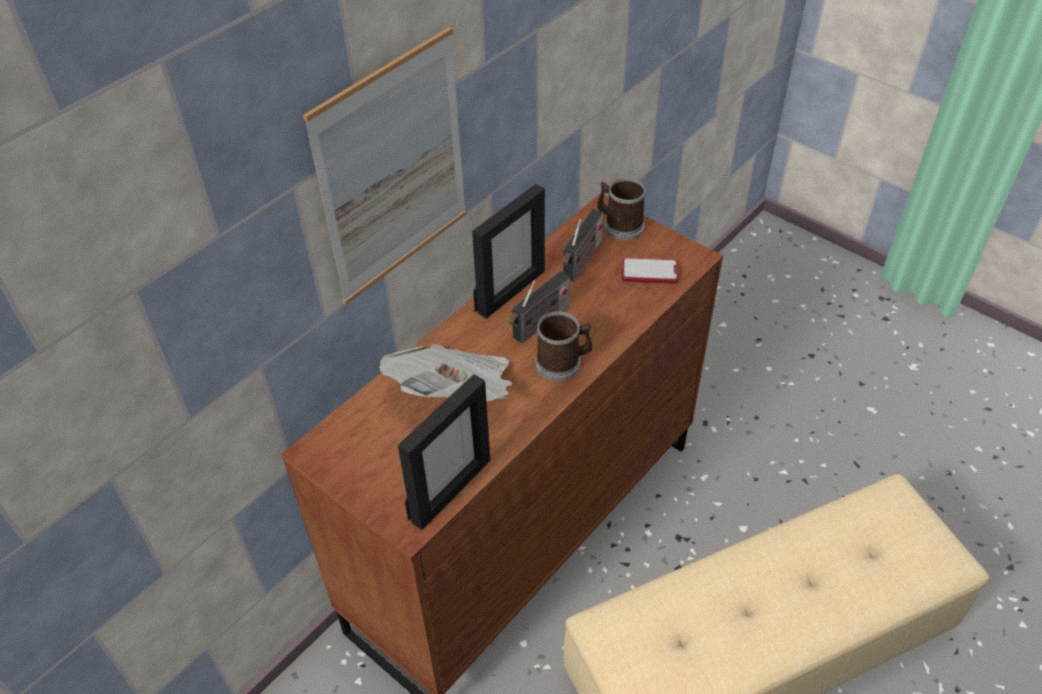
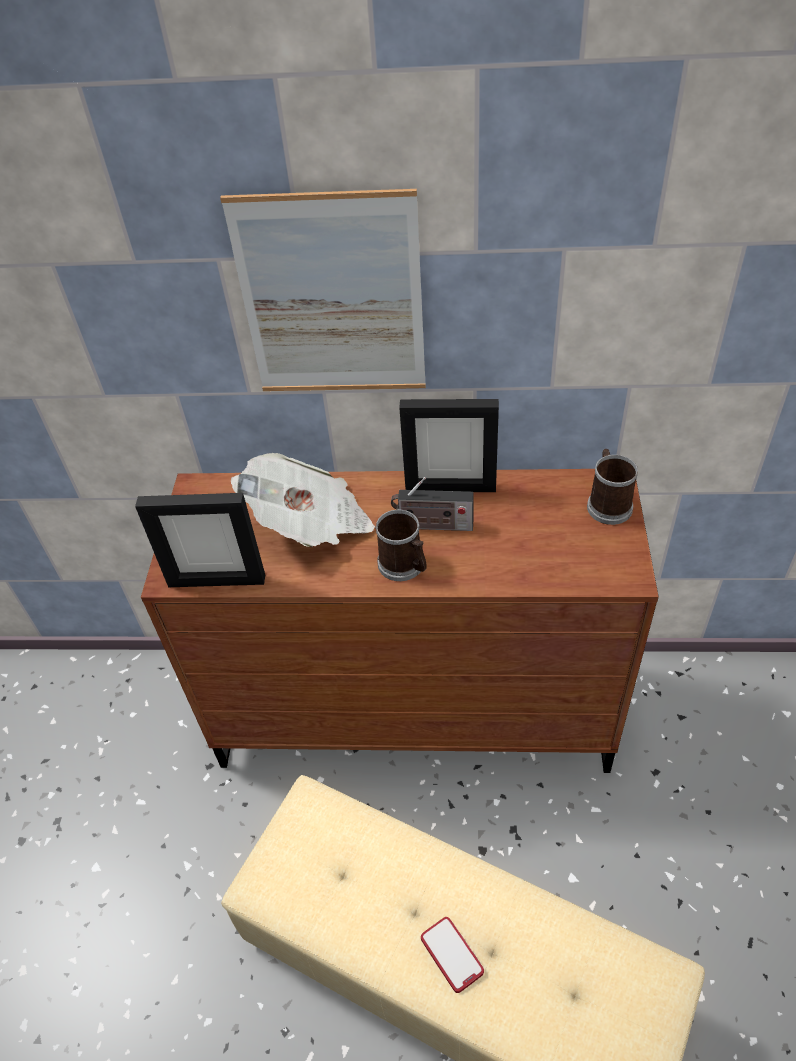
camera: 55 degrees right, 0 degrees up
radio [563,209,603,282] -> none
phone [622,258,678,284] -> phone moved to [421,917,484,993]

